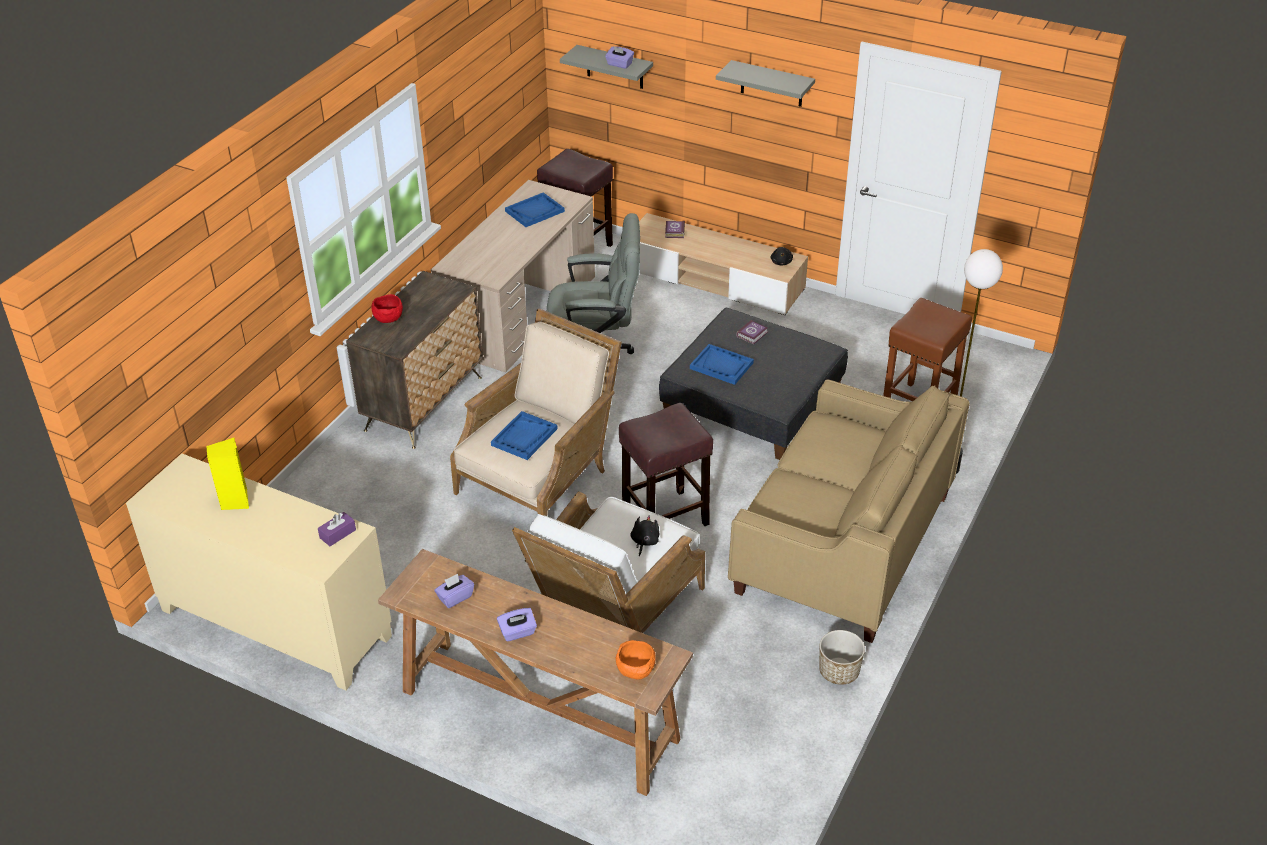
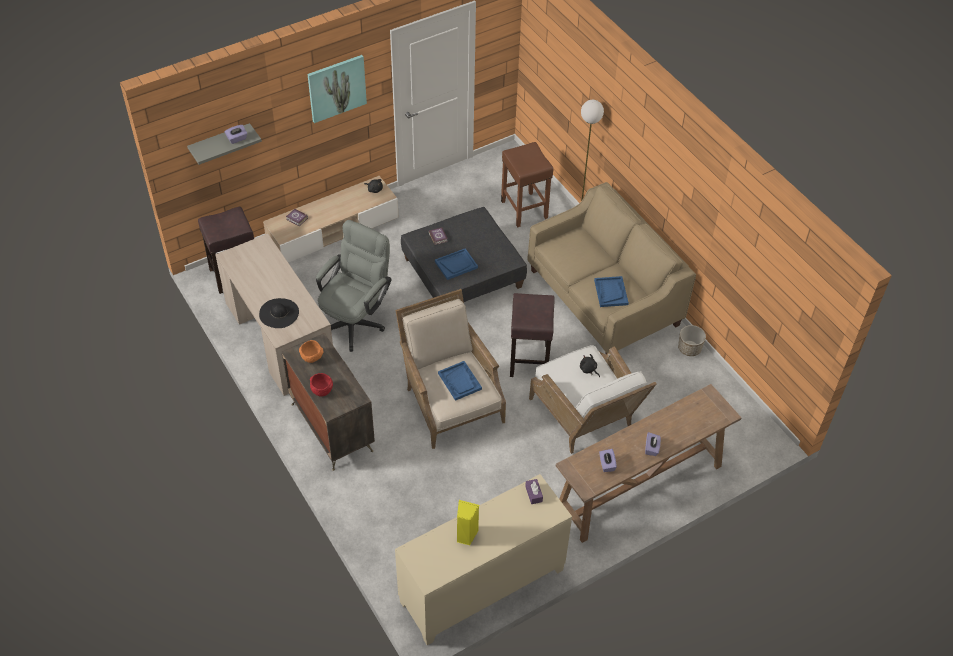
camera: 60 degrees left, 10 degrees up
blue tray [505,192,565,227] -> blue tray moved to [594,276,629,307]
orange bowl [616,640,656,679] -> orange bowl moved to [299,340,324,363]
grey shelf [716,60,815,107] -> picture [307,55,367,123]
none -> black hat [259,298,299,328]

